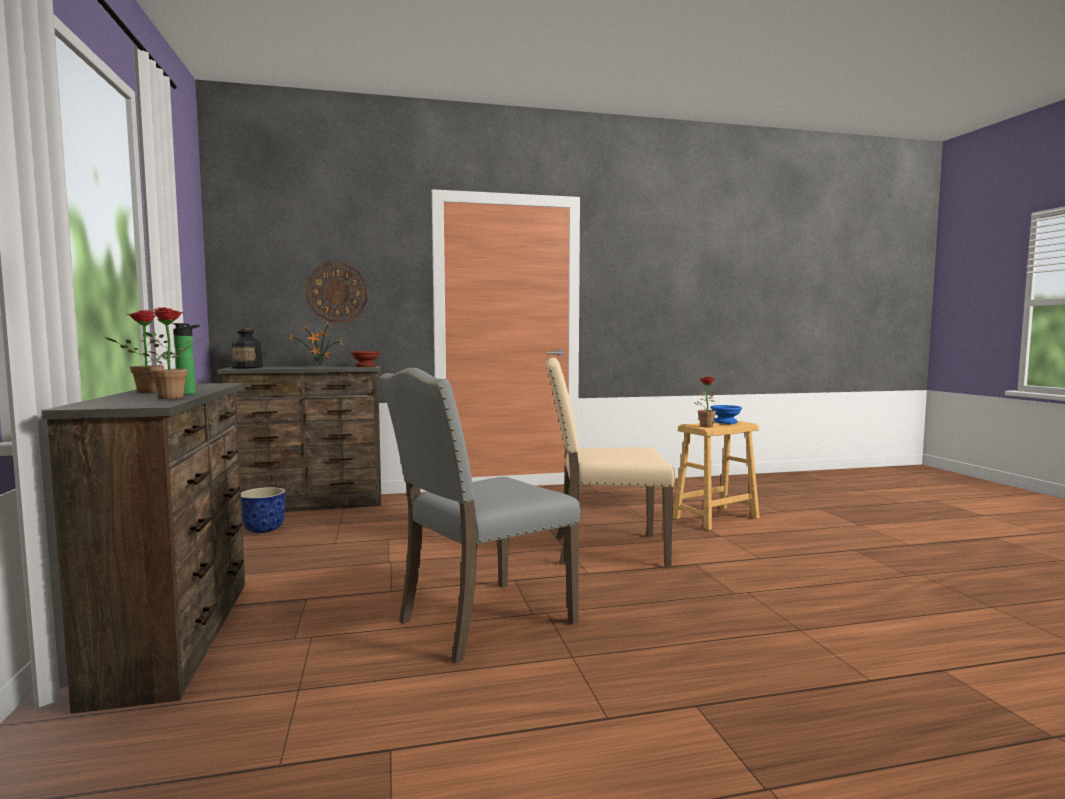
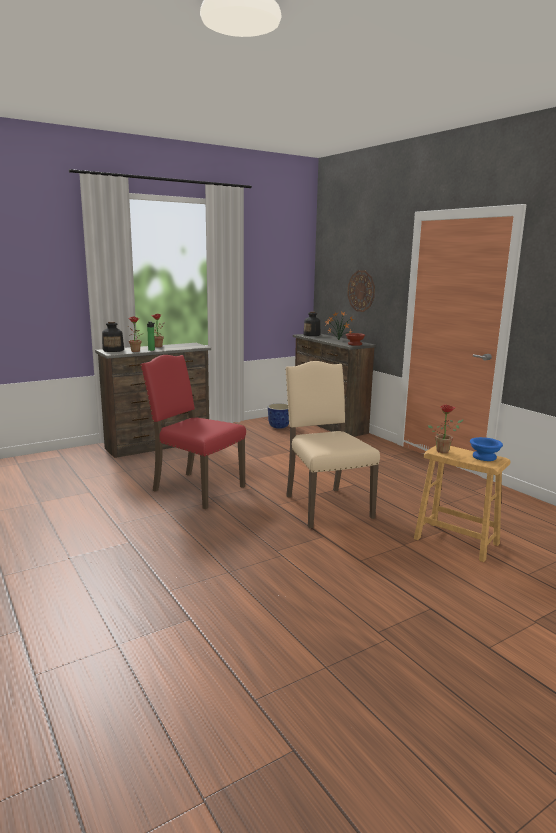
camera: 70 degrees right, 10 degrees up
grey chair [379,368,581,664] -> red chair [140,355,246,509]
none -> bottle [102,321,124,352]

